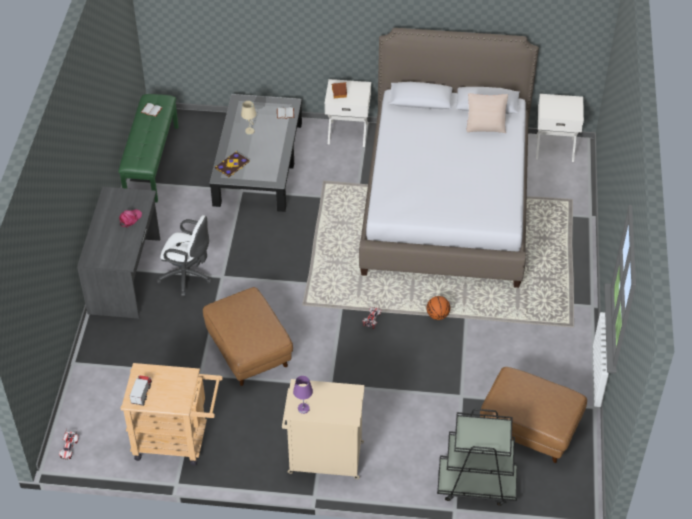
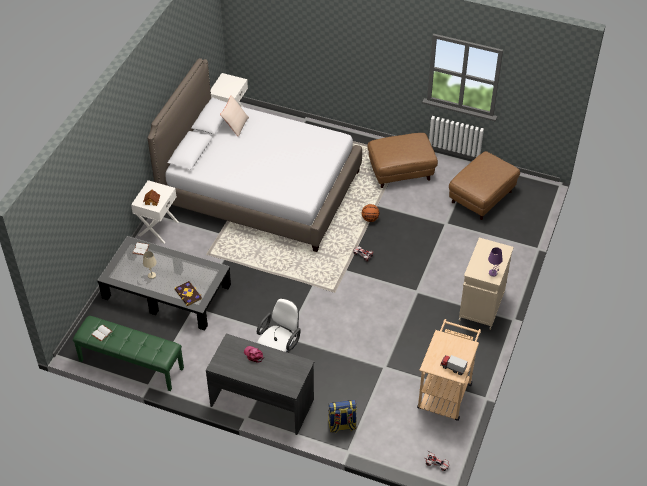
camera: 75 degrees left, 0 degrees up
brown ottoman [203,287,293,386] -> brown ottoman moved to [367,133,438,188]
black cart [437,409,518,506] -> none
none -> backpack [328,400,357,433]

